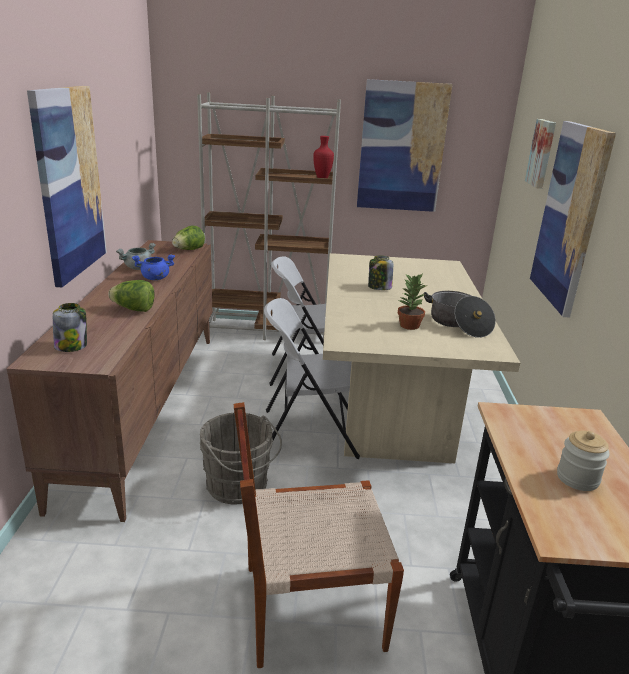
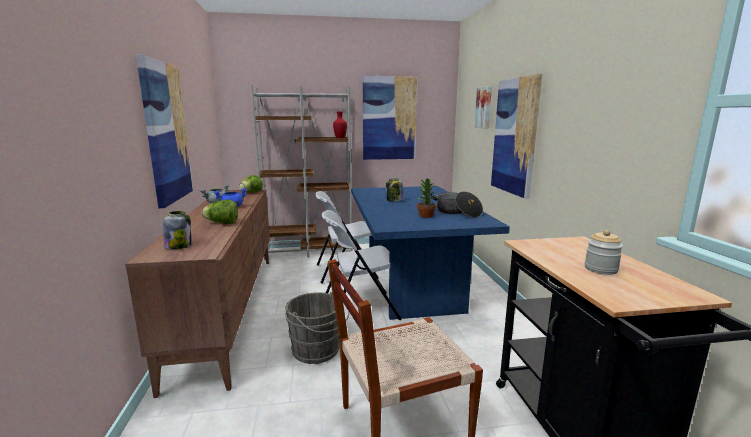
camera: 10 degrees left, 10 degrees down
beige dining table [323,253,520,463] -> blue dining table [351,186,510,320]

